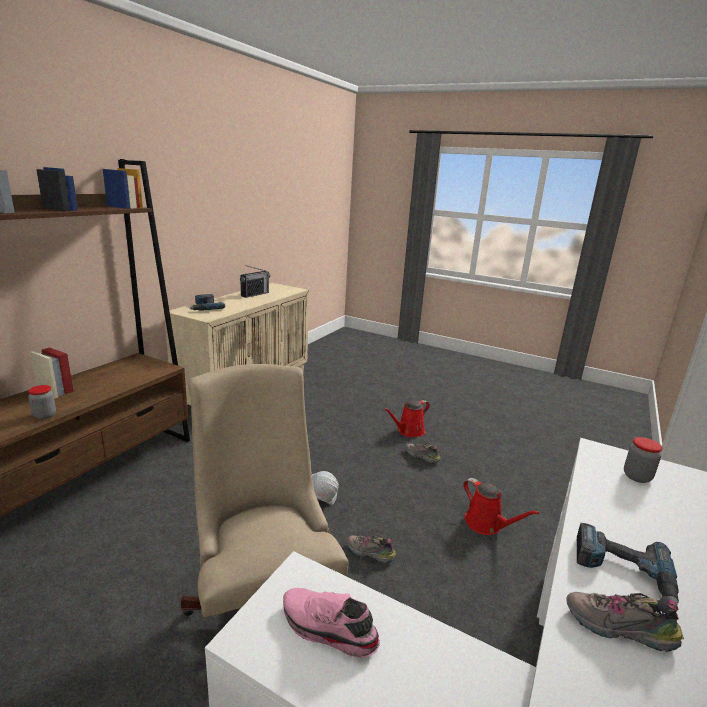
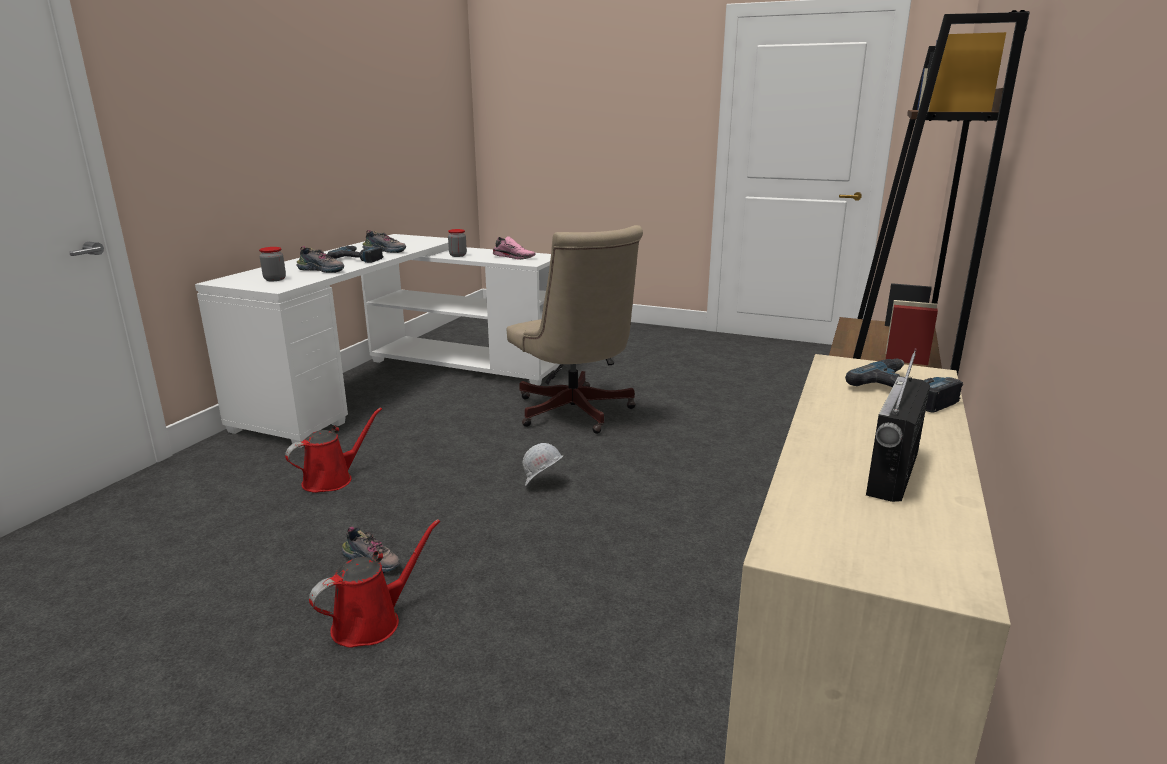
camera: 175 degrees right, 0 degrees up
jar [28,385,56,419] -> jar moved to [448,229,467,257]
shoe [347,535,396,564] -> shoe moved to [296,246,344,273]
red watering can [463,478,540,535] -> red watering can turned 90 degrees clockwise [285,407,382,493]

